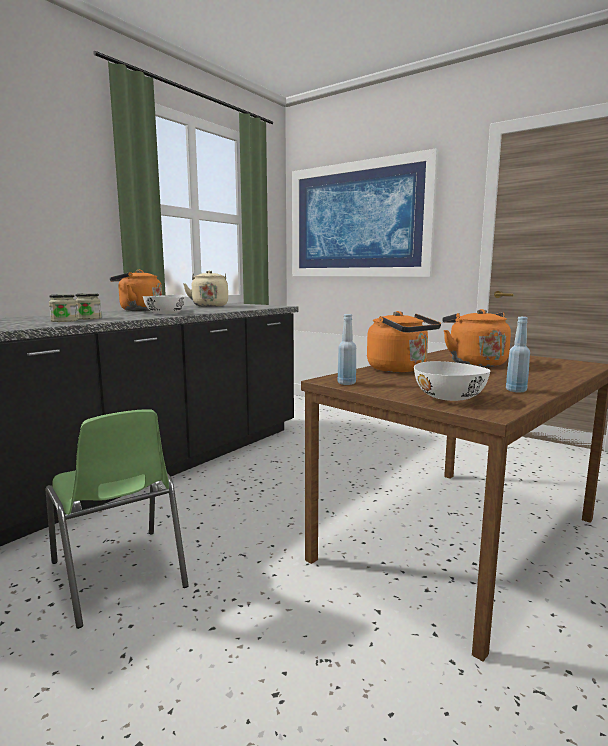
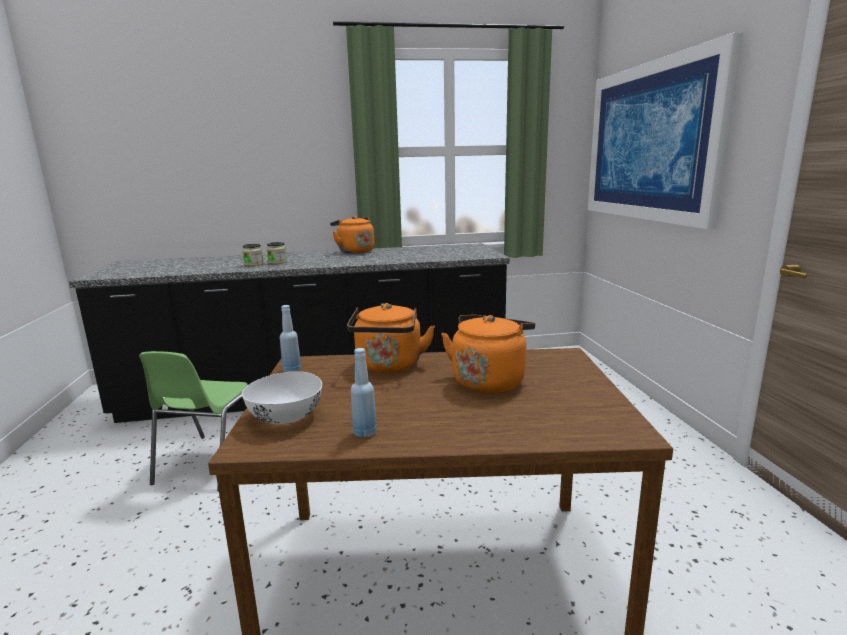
camera: 45 degrees right, 5 degrees up
white bowl [143,295,187,314] -> none
beige kettle [183,270,228,307] -> none

